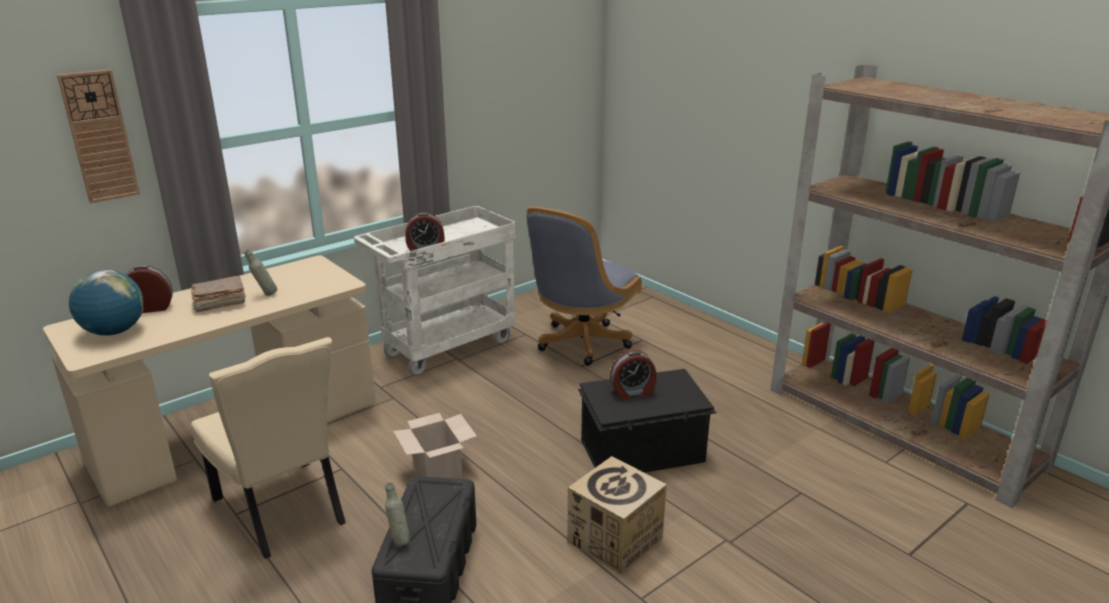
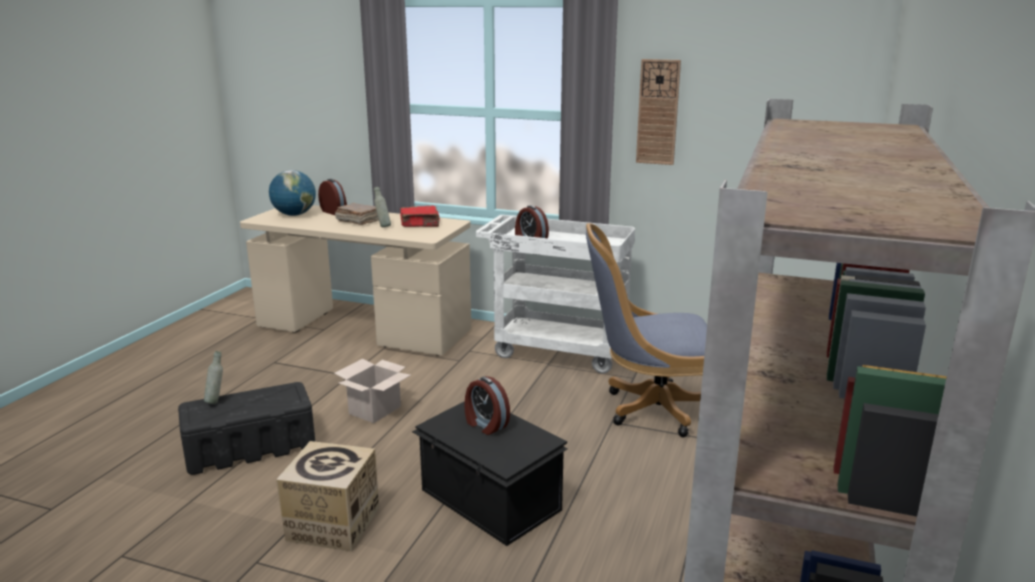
camera: 60 degrees right, 5 degrees down
wall clock [57,69,140,203] -> wall clock moved to [636,59,681,165]
beige chair [191,337,346,559] -> none
none -> red book [400,205,440,227]

